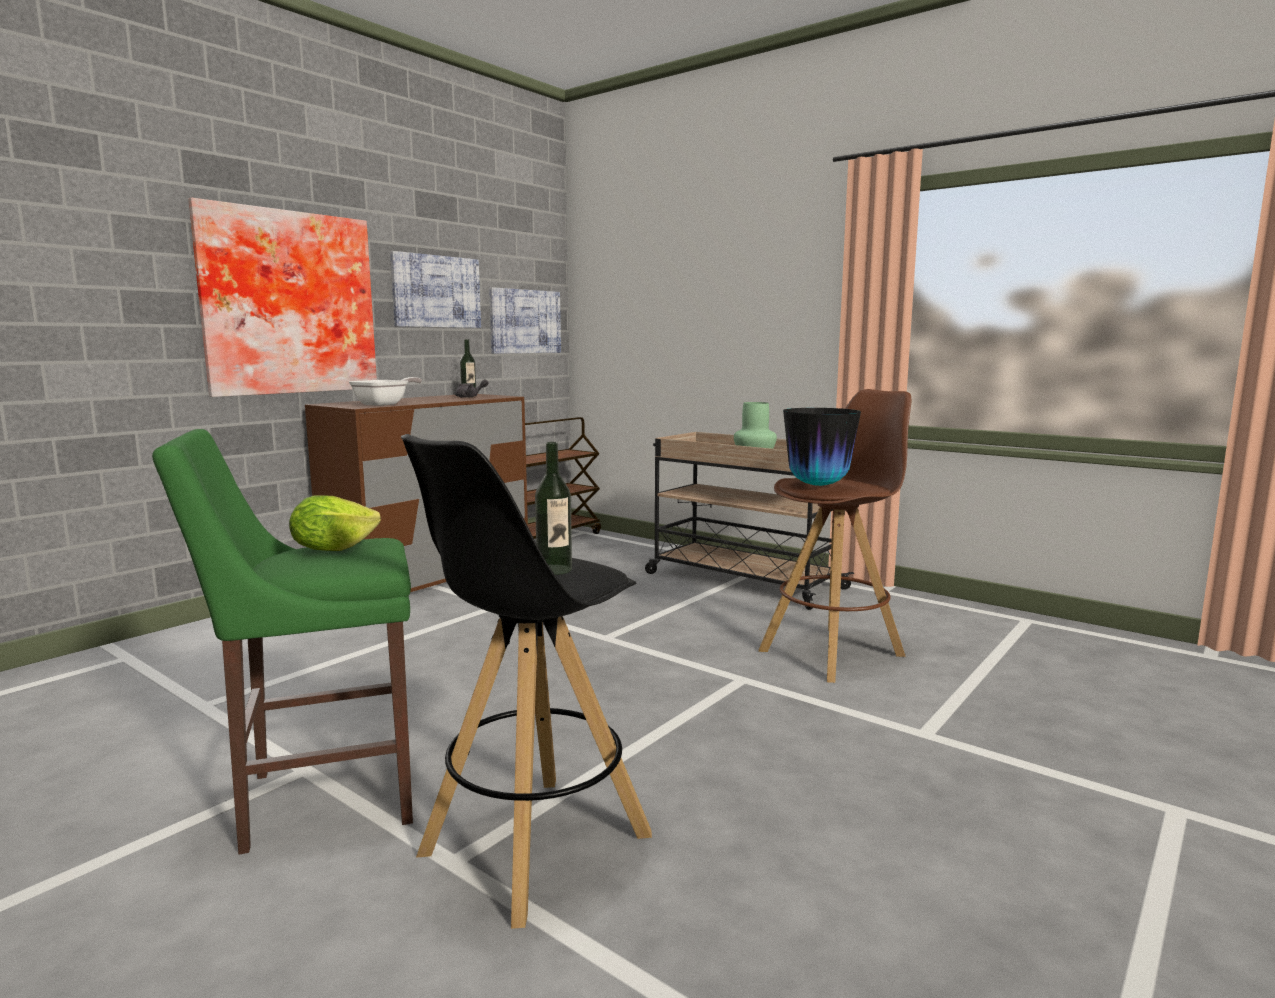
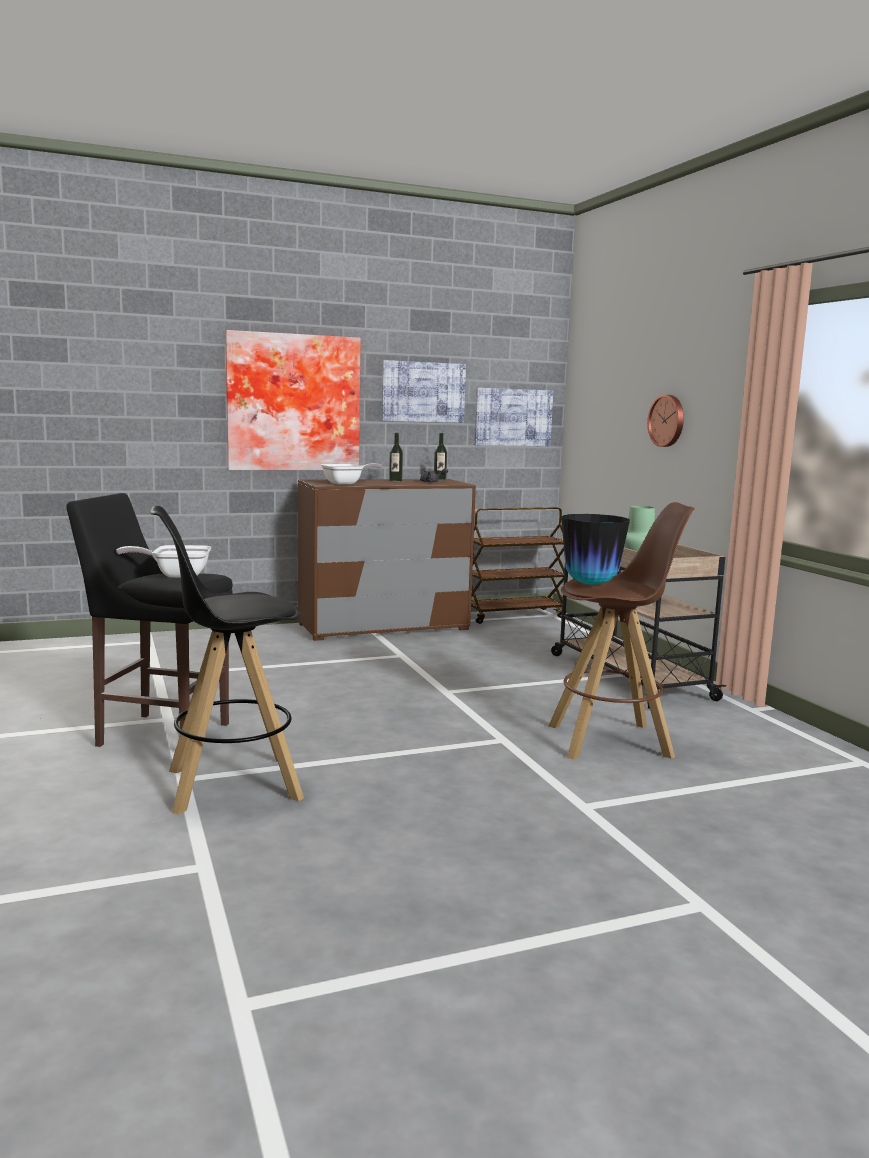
camera: 30 degrees right, 0 degrees up
green stool [152,429,413,855] -> black stool [66,493,233,747]
lettuce [289,496,381,551] -> frying pan [116,545,211,578]
bottle [535,442,572,575] -> bottle moved to [389,433,403,482]
none -> wall clock [647,395,684,447]

